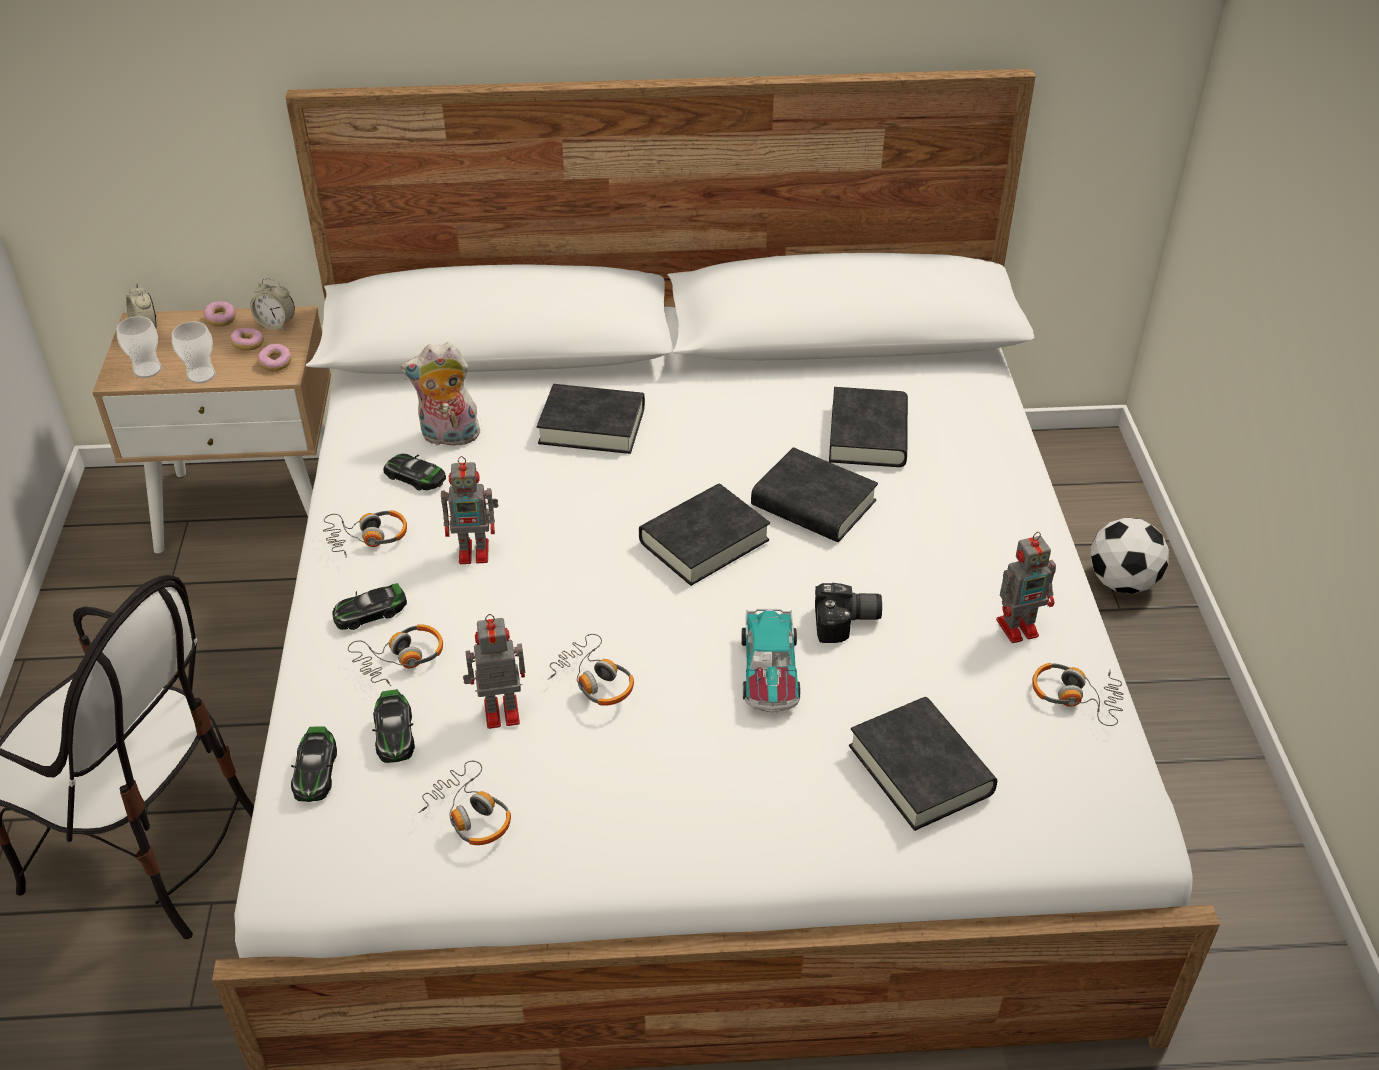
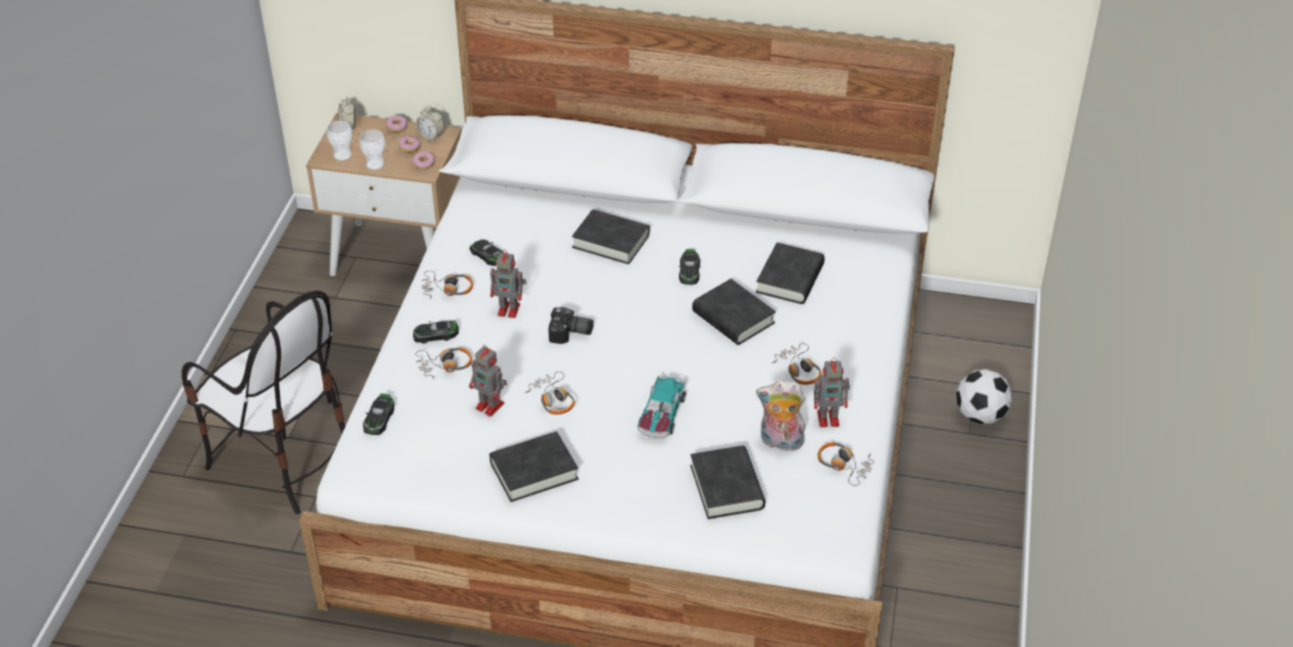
camera: 15 degrees right, 0 degrees up
toy car [372,689,415,763] -> toy car moved to [679,249,701,285]
plush toy [401,342,484,448] -> plush toy moved to [756,380,806,451]
headphones [418,761,511,845] -> headphones moved to [772,343,822,385]
toy robot [463,614,525,729] -> toy robot turned 150 degrees counterclockwise [469,344,507,417]
black book [639,484,770,586] -> black book moved to [489,431,579,502]
camera [815,583,882,643] -> camera moved to [548,307,594,344]

